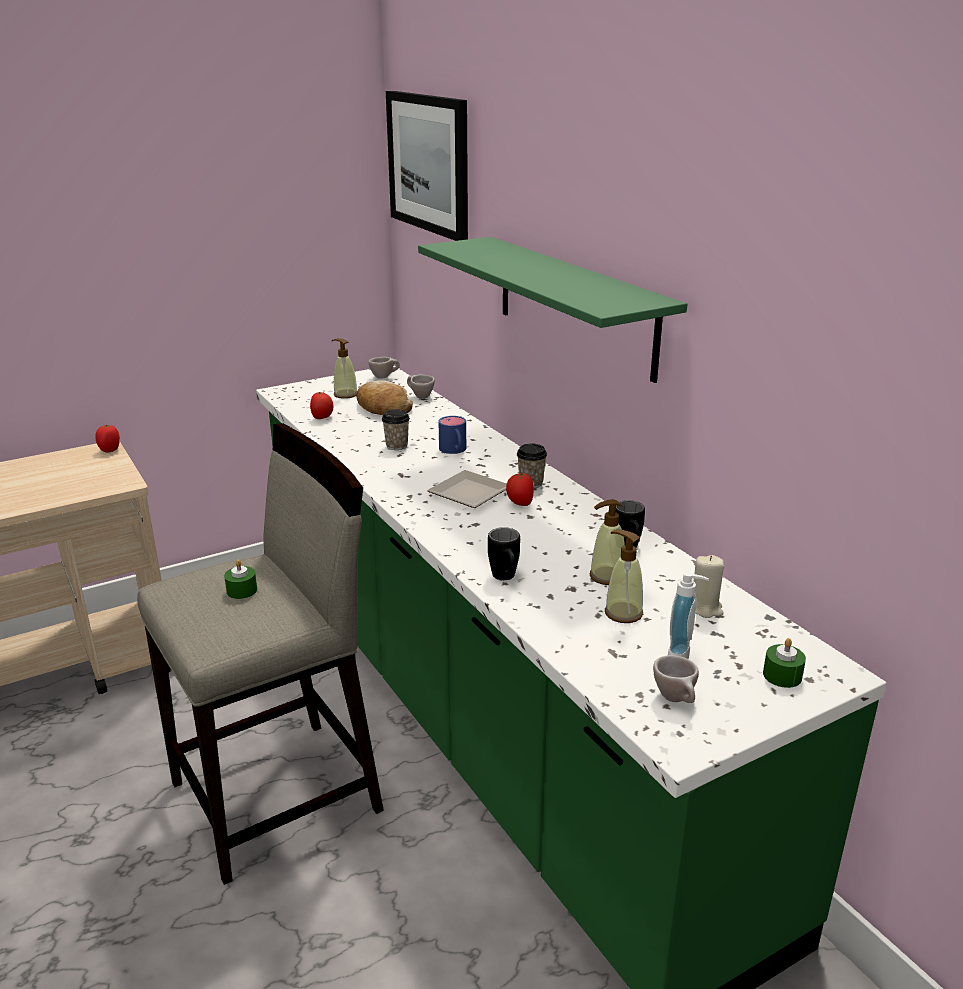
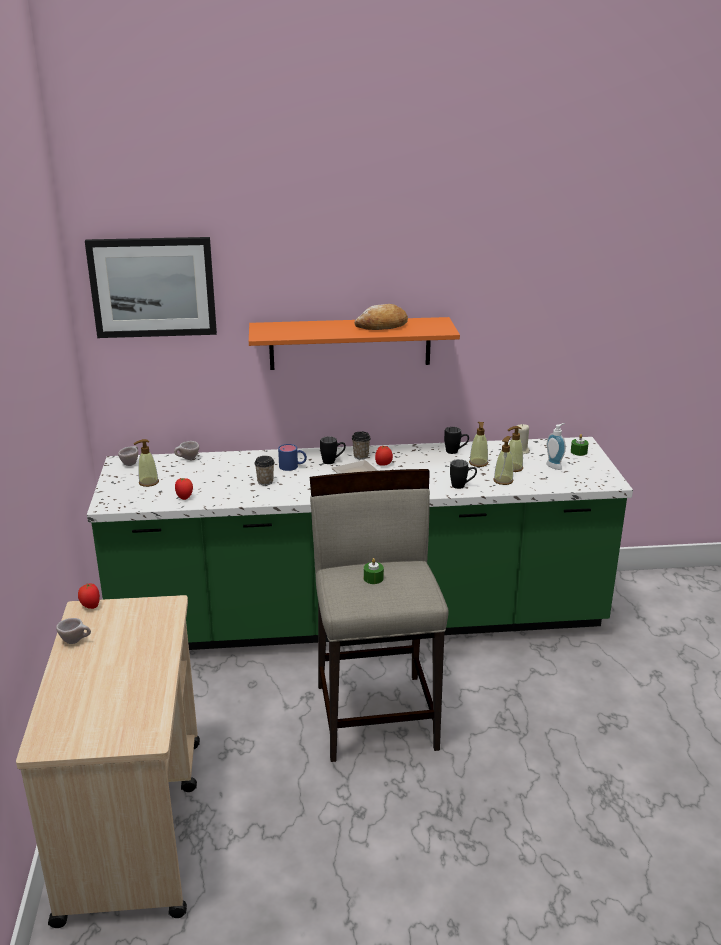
camera: 65 degrees left, 0 degrees up
bread [356,380,413,415] -> bread moved to [354,304,408,330]
green shelf [418,237,687,383] -> orange shelf [249,317,460,370]
beige cup [653,655,699,703] -> beige cup moved to [56,618,91,644]
none -> black mug [320,436,346,464]
none -> soap dispenser [493,436,514,485]

